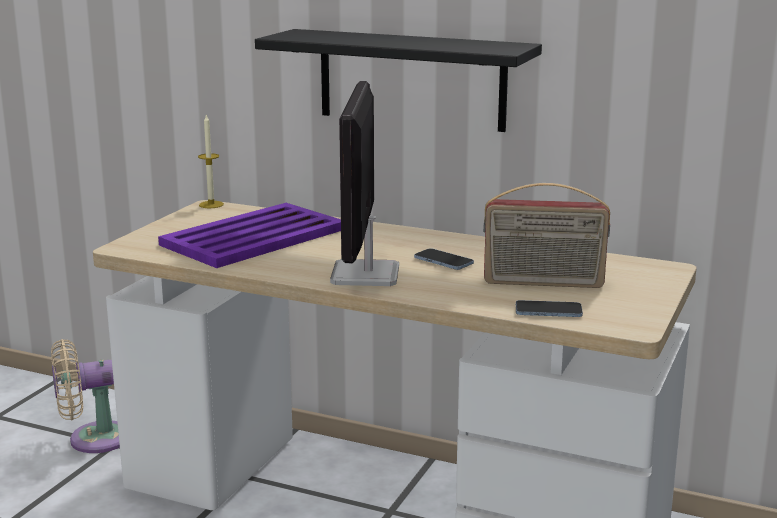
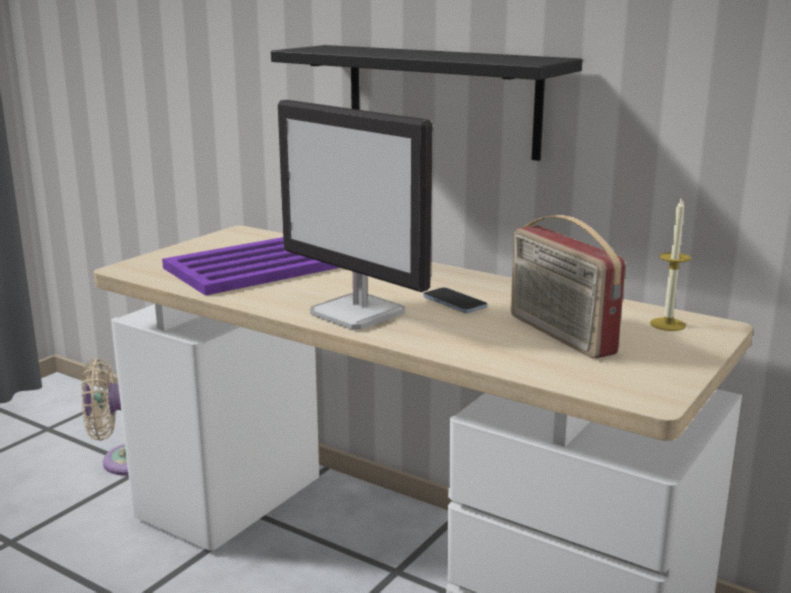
camera: 10 degrees right, 0 degrees up
candle [198,115,224,208] -> candle moved to [650,199,691,331]
monitor [330,81,399,286] -> monitor turned 60 degrees counterclockwise [278,100,433,330]
radio [483,183,610,288] -> radio turned 45 degrees clockwise [511,215,625,358]
phone [516,300,583,317] -> none

